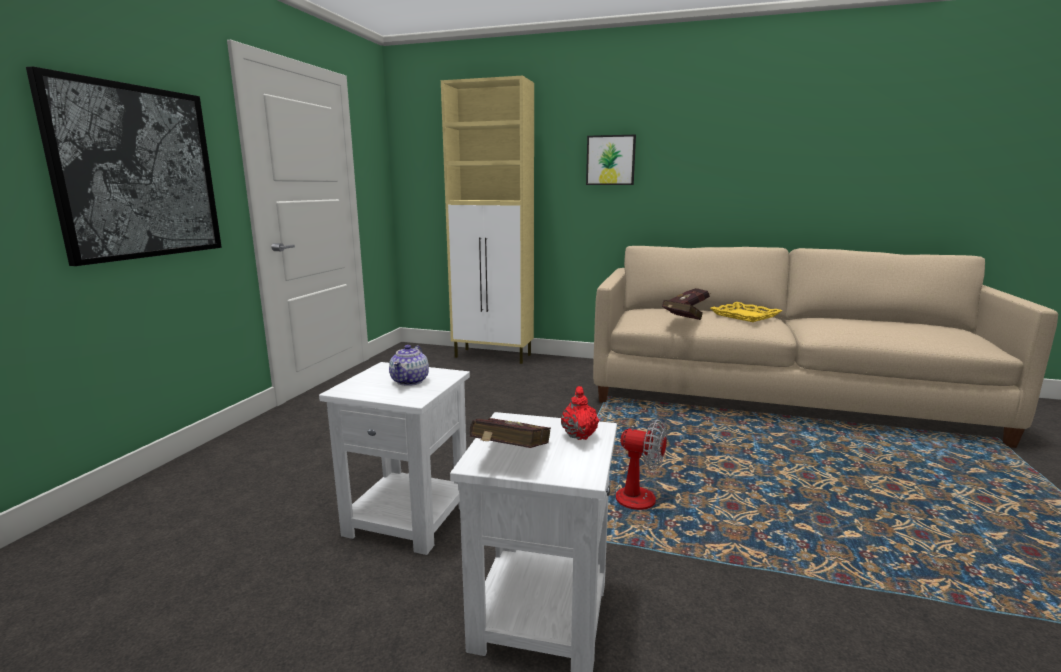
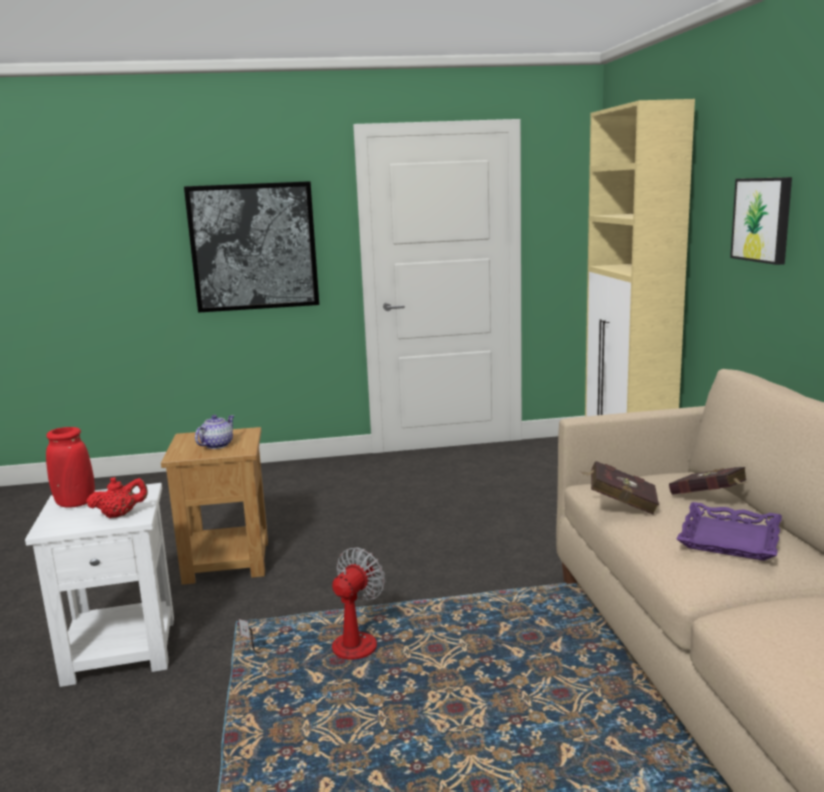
camera: 65 degrees right, 0 degrees up
white side table [319,362,470,555] -> brown side table [161,427,268,585]
teapot [389,345,429,386] -> teapot turned 135 degrees clockwise [195,415,234,449]
red book [469,418,551,448] -> red vase [46,427,95,508]
fan [610,419,667,510] -> fan turned 150 degrees counterclockwise [239,547,385,666]
yellow tray [710,302,782,322] -> purple tray [677,502,782,561]

